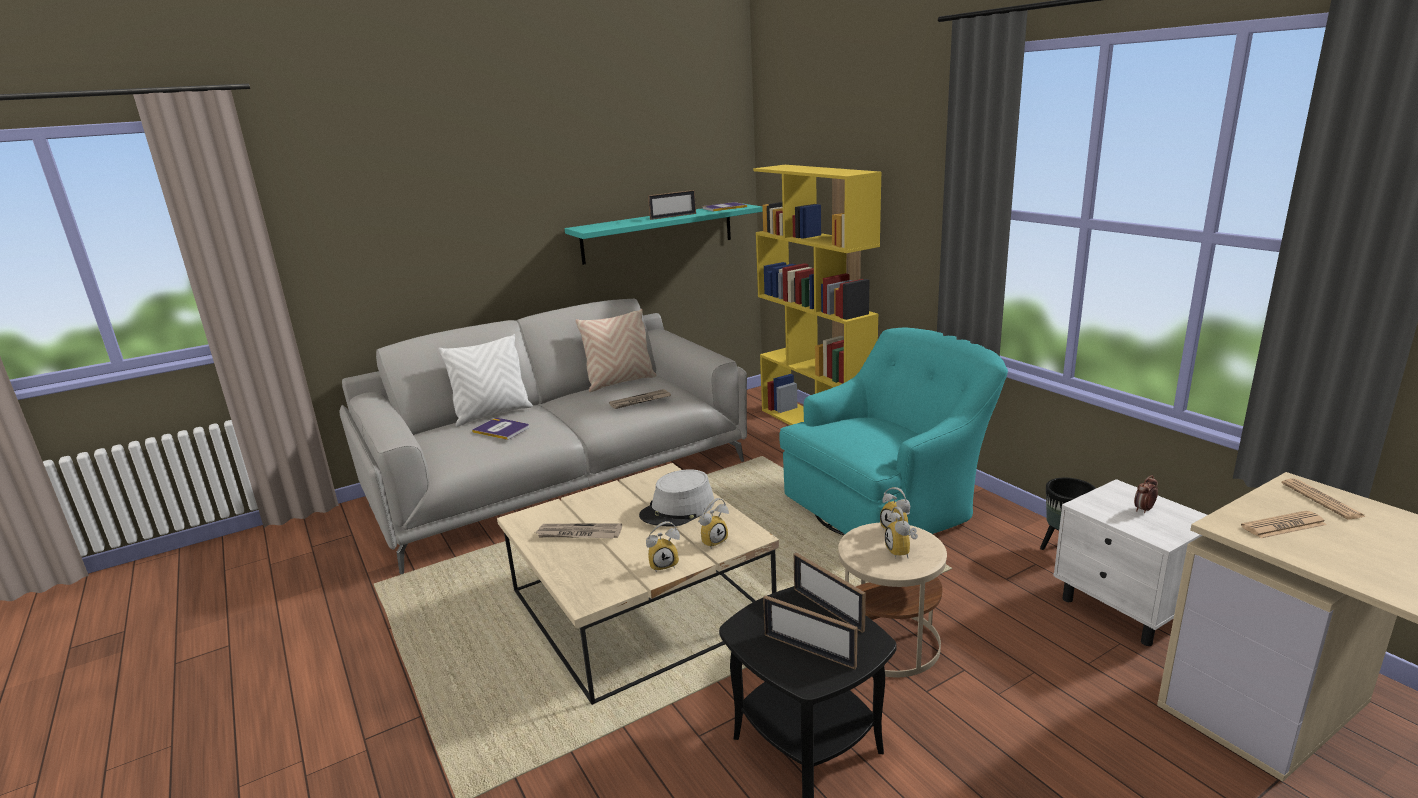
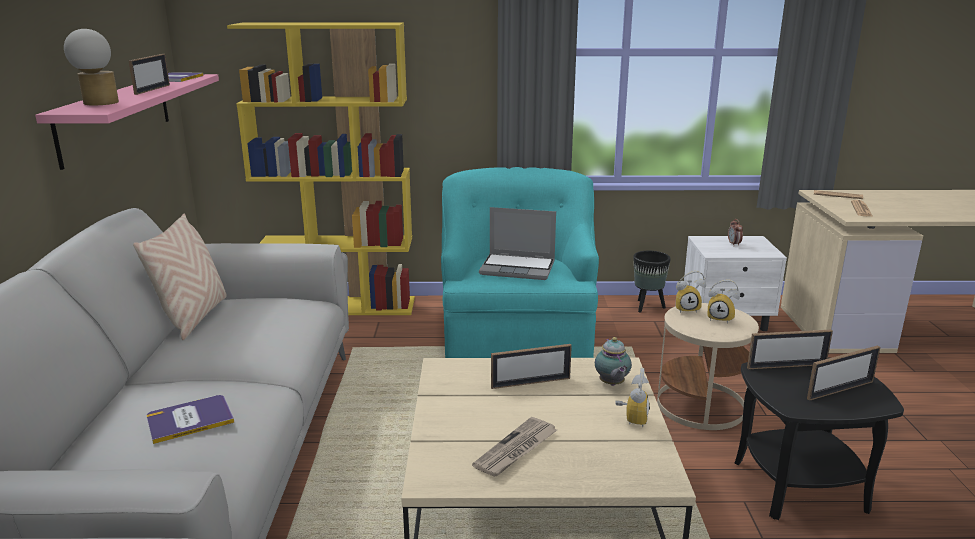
camera: 60 degrees left, 0 degrees up
white pillow [438,334,533,427] -> none
turquoise shelf [565,204,763,265] -> pink shelf [35,74,219,170]
newspaper [609,389,671,409] -> none
grey hat [639,469,714,527] -> picture frame [491,344,572,389]
alarm clock [698,498,729,549] -> teapot [595,337,632,386]
none -> table lamp [64,29,119,105]
none -> laptop [479,207,556,280]

